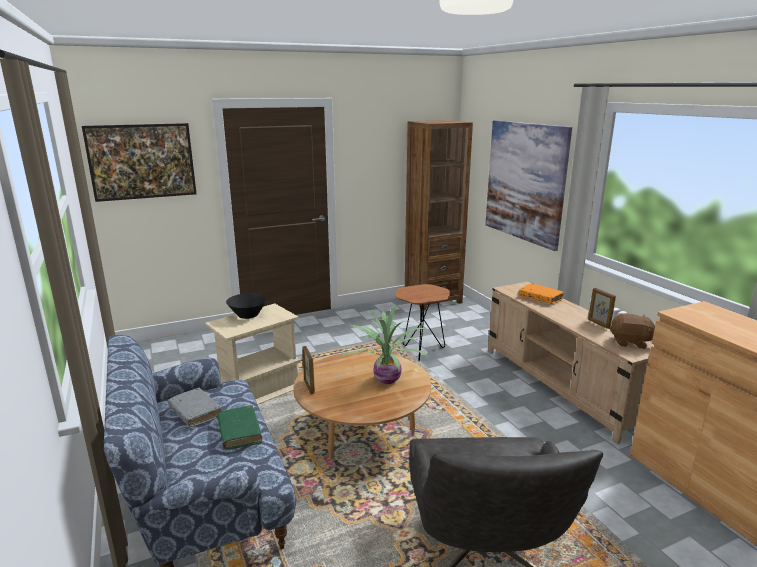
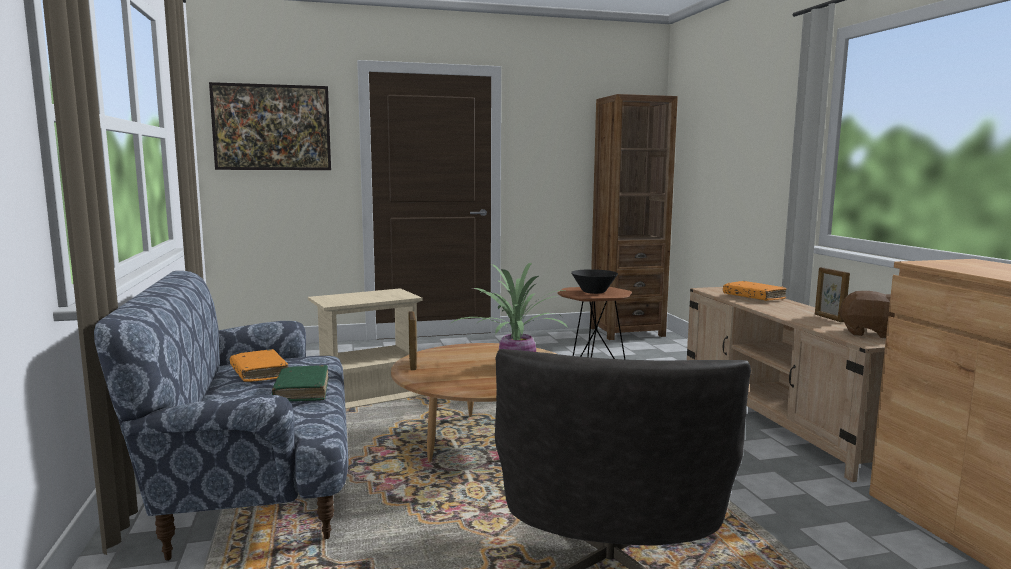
camera: 10 degrees right, 10 degrees down
grey book [168,388,222,427] -> orange book [230,349,288,382]
black bowl [226,293,267,319] -> black bowl moved to [571,269,618,294]
picture [485,120,572,251] -> none

